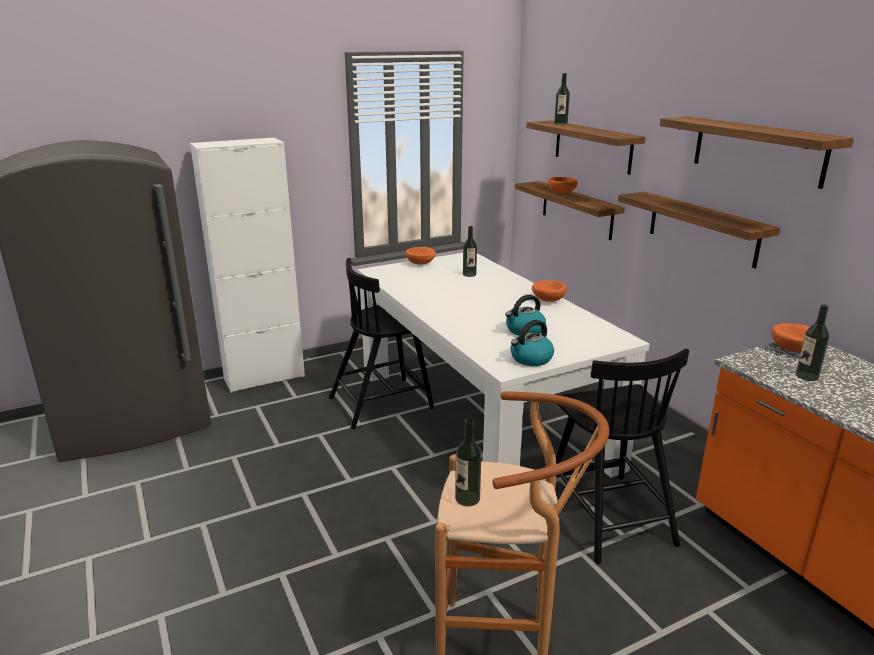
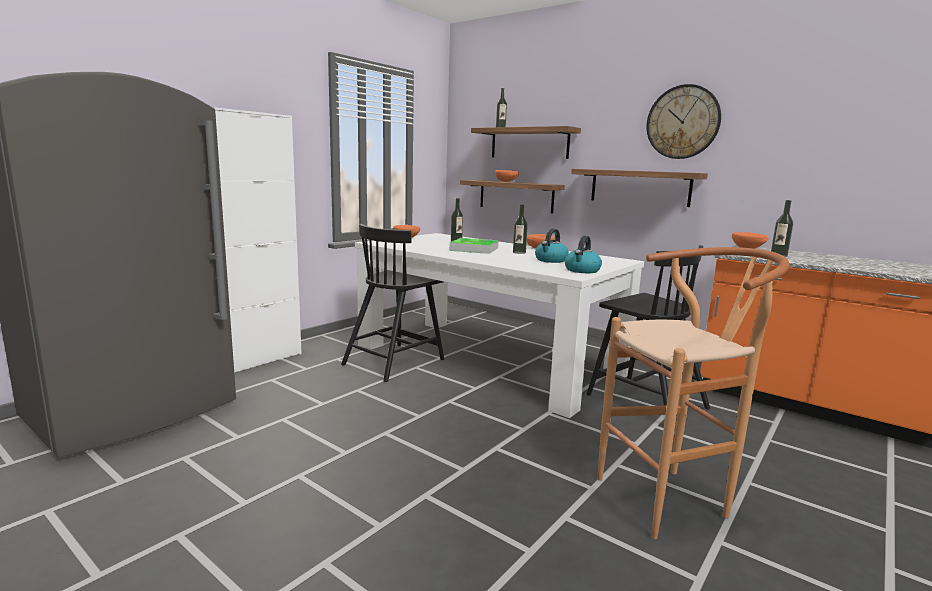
camera: 25 degrees left, 10 degrees down
bottle [455,419,482,506] -> bottle moved to [513,204,528,254]
shelf [660,116,854,189] -> wall clock [647,84,721,159]
none -> tray [449,238,499,254]

